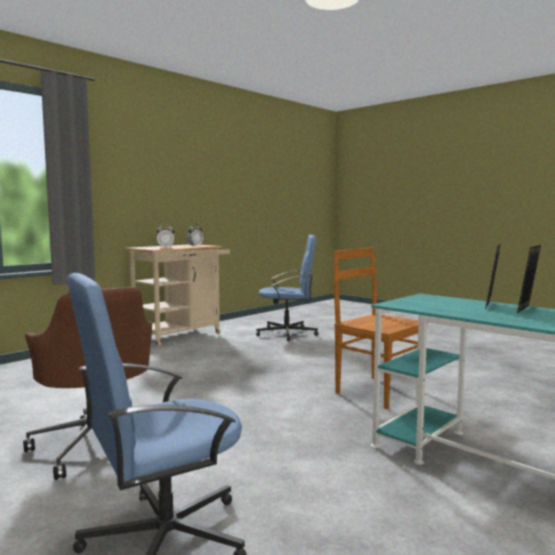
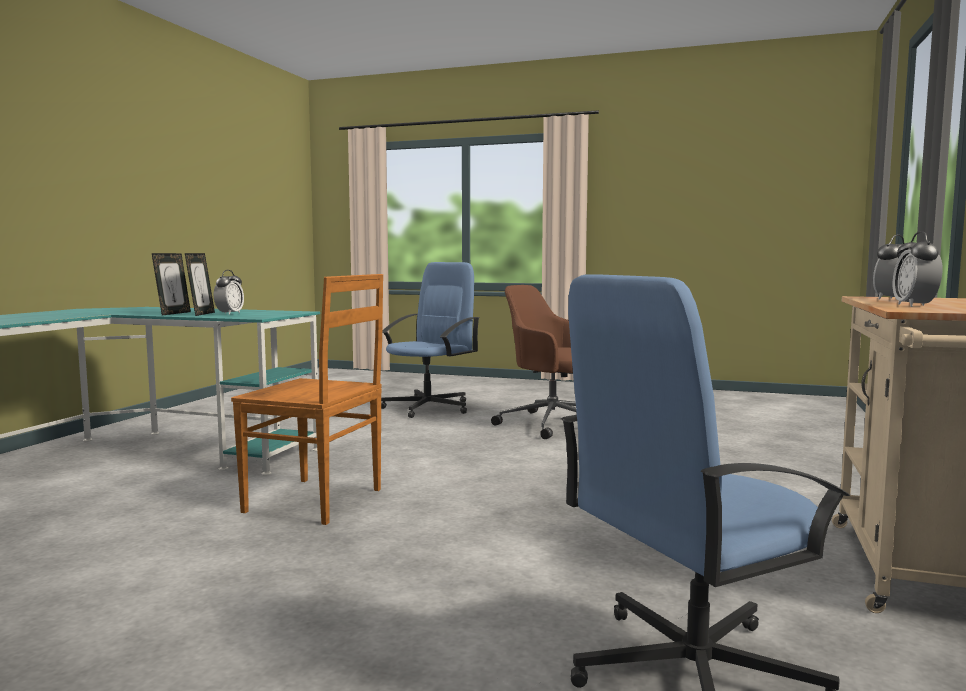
camera: 155 degrees right, 0 degrees up
none -> alarm clock [214,270,244,315]

